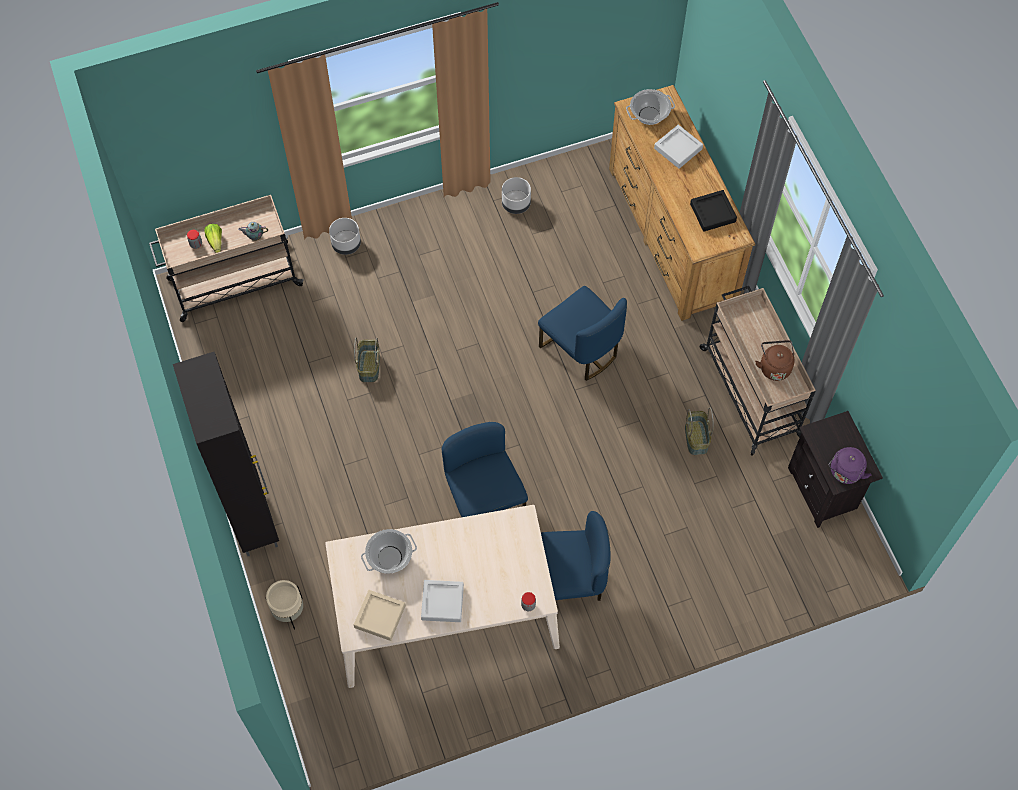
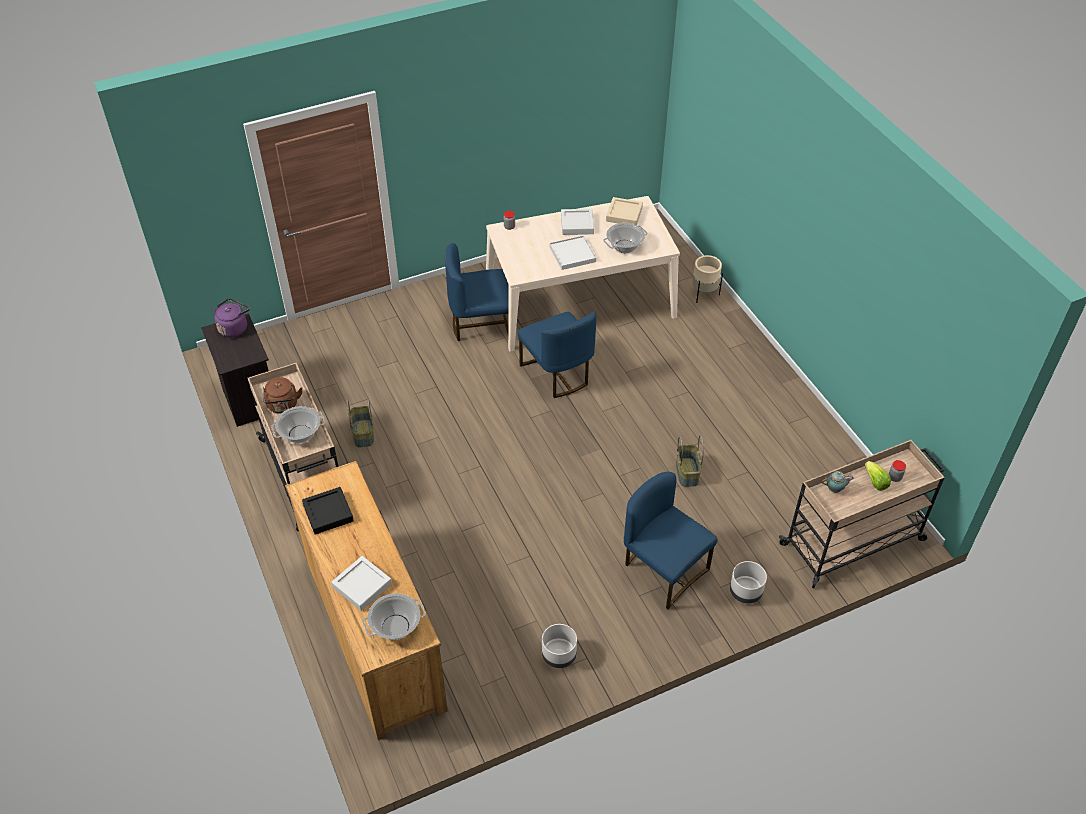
camera: 175 degrees right, 15 degrees down
black cabinet [173,352,279,556] -> none
blue chair [538,286,627,381] -> blue chair moved to [624,472,717,609]
none -> cooking pot [271,406,325,443]
none -> white tray [550,235,596,270]

